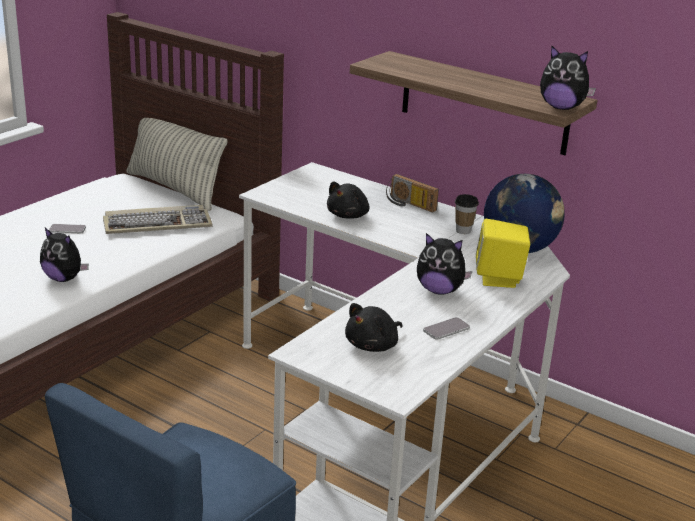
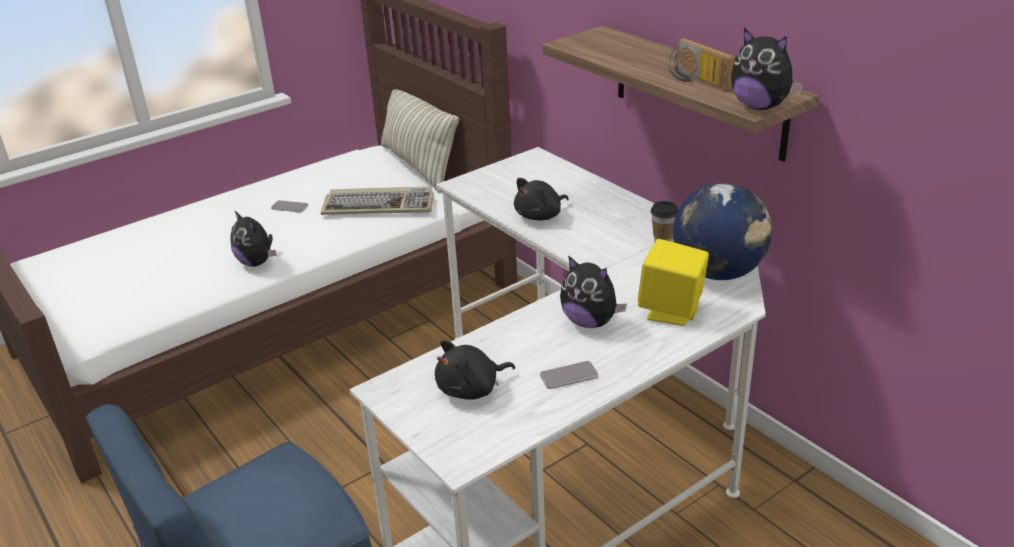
camera: 20 degrees right, 5 degrees up
radio [386,174,439,212] -> radio moved to [669,38,736,91]

